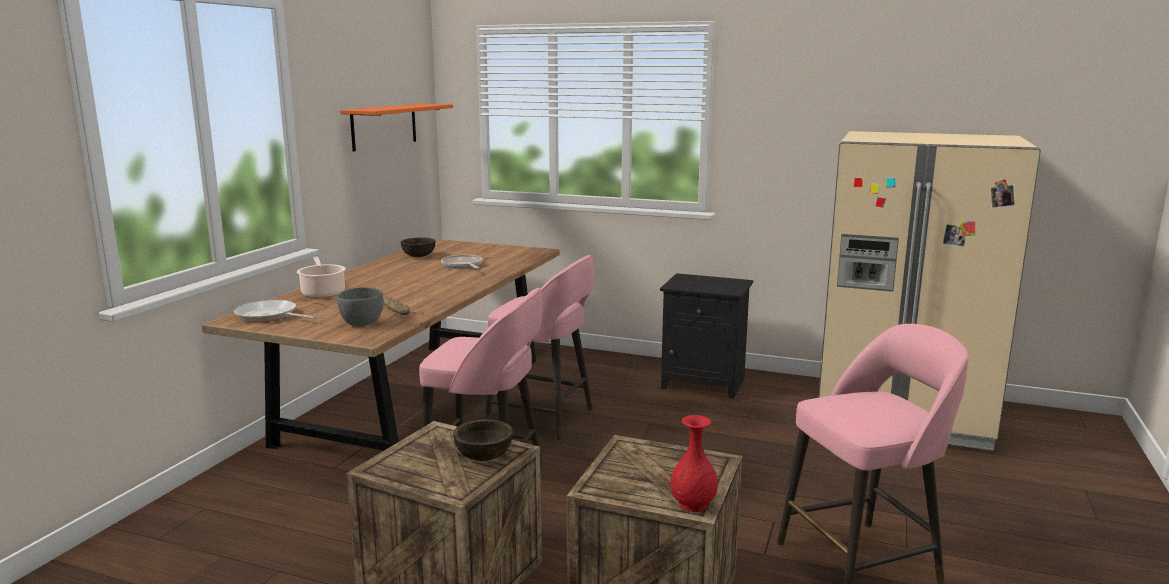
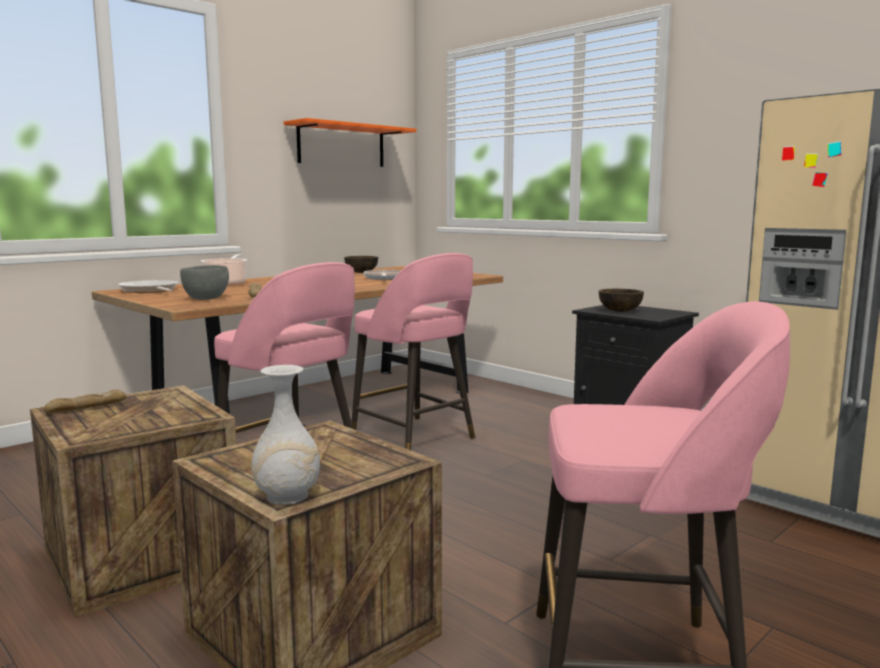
camera: 25 degrees right, 5 degrees down
brown bowl [453,419,513,461] -> brown bowl moved to [599,289,644,312]
red vase [670,415,718,512] -> white vase [252,365,320,505]
none -> bread [44,390,126,413]

